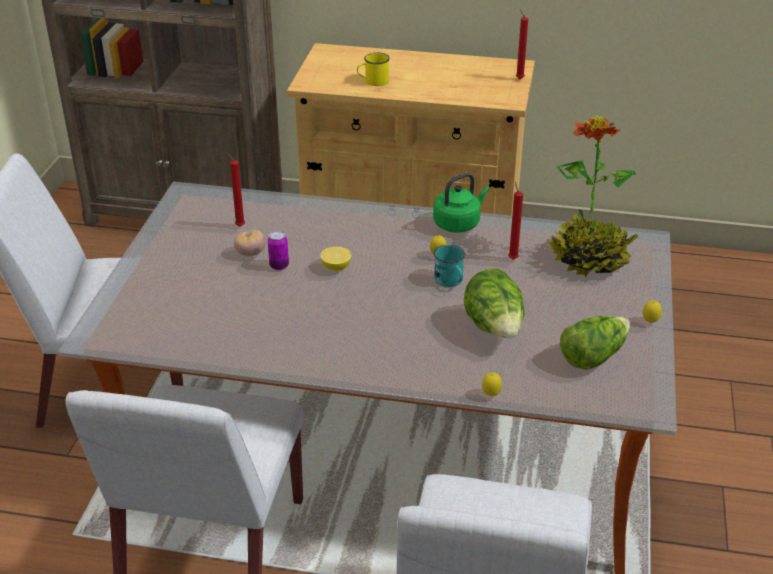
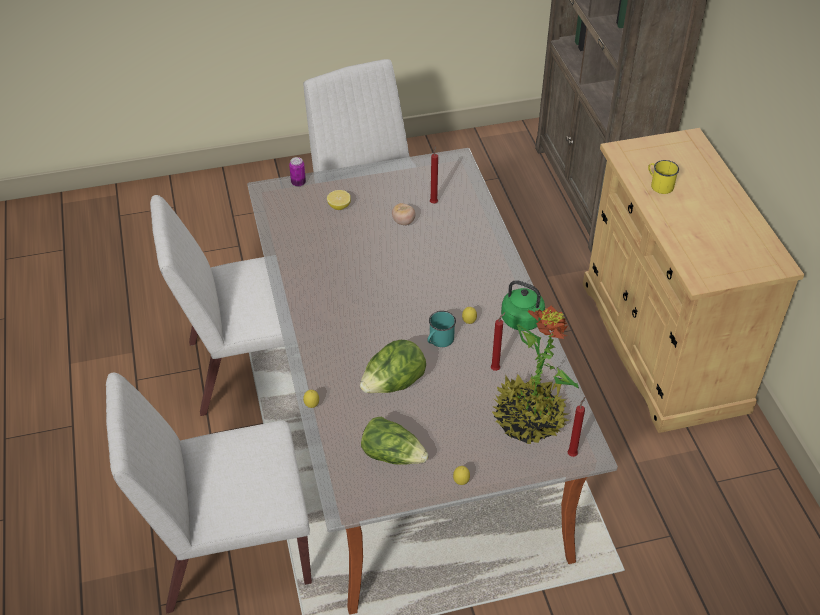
camera: 65 degrees right, 10 degrees up
can [268,231,289,270] -> can moved to [289,157,306,187]
lemon [320,247,352,271] -> lemon moved to [327,190,351,210]
red candle [516,9,528,79] -> red candle moved to [568,397,585,457]

